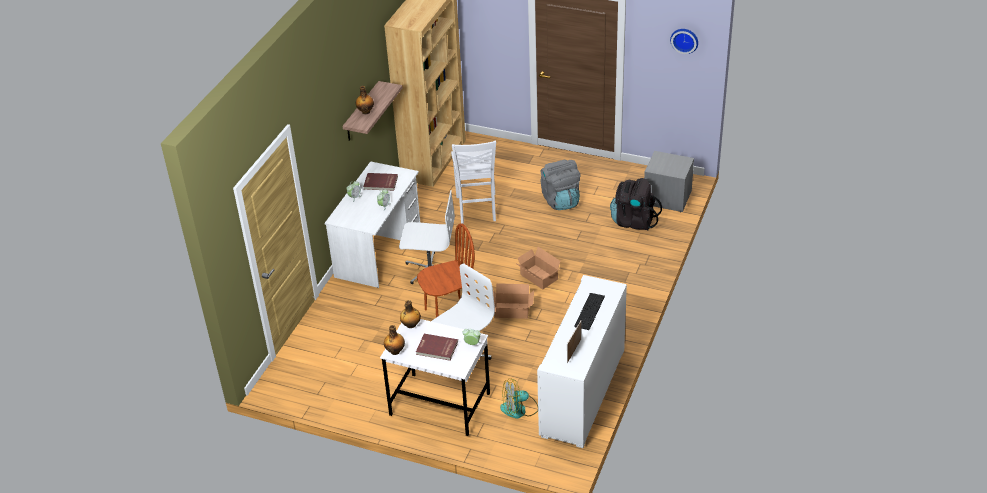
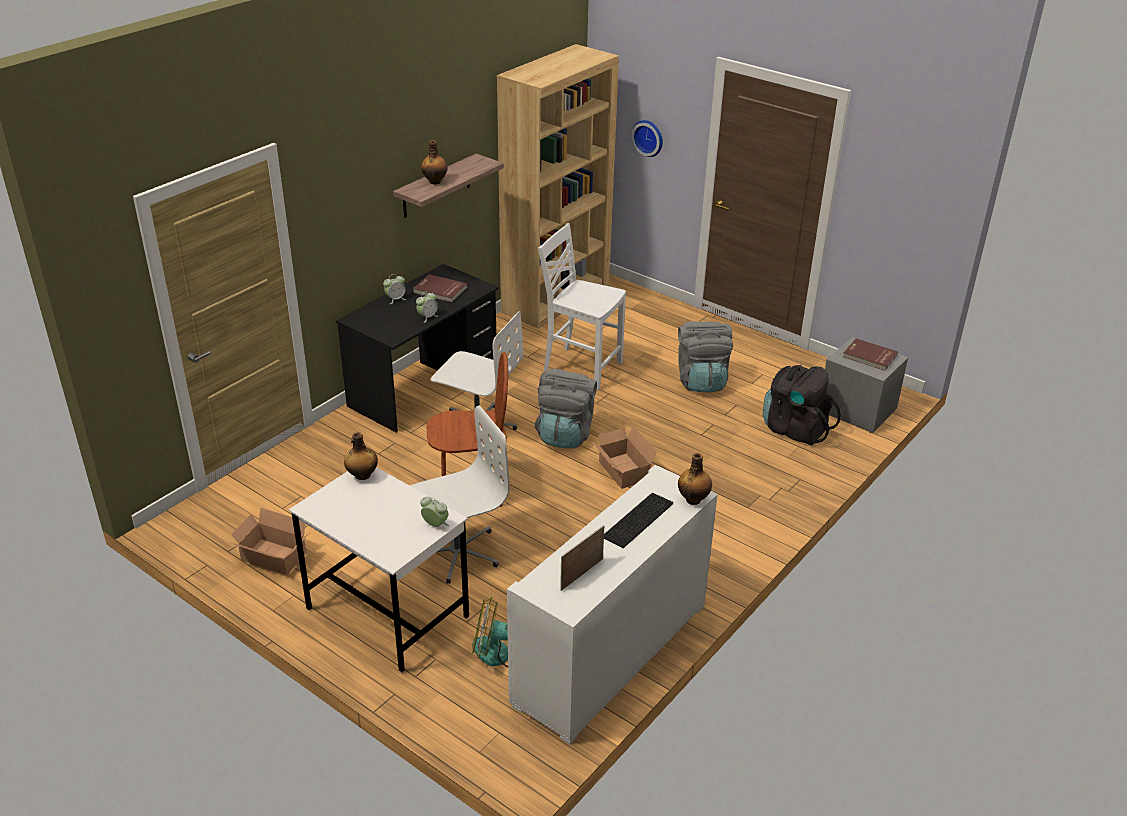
camera: 15 degrees right, 5 degrees down
white desk [324,161,420,288] -> black desk [336,264,499,433]
bottle [384,325,405,355] -> bottle moved to [678,453,712,505]
red book [416,334,458,361] -> red book moved to [843,338,898,371]
white chair [451,141,496,224] -> white chair turned 105 degrees clockwise [538,223,626,390]
cardboard box [493,283,534,319] -> cardboard box moved to [230,508,309,575]
wall clock [670,29,698,54] -> wall clock moved to [631,120,663,157]
none -> grey backpack [535,369,597,449]

